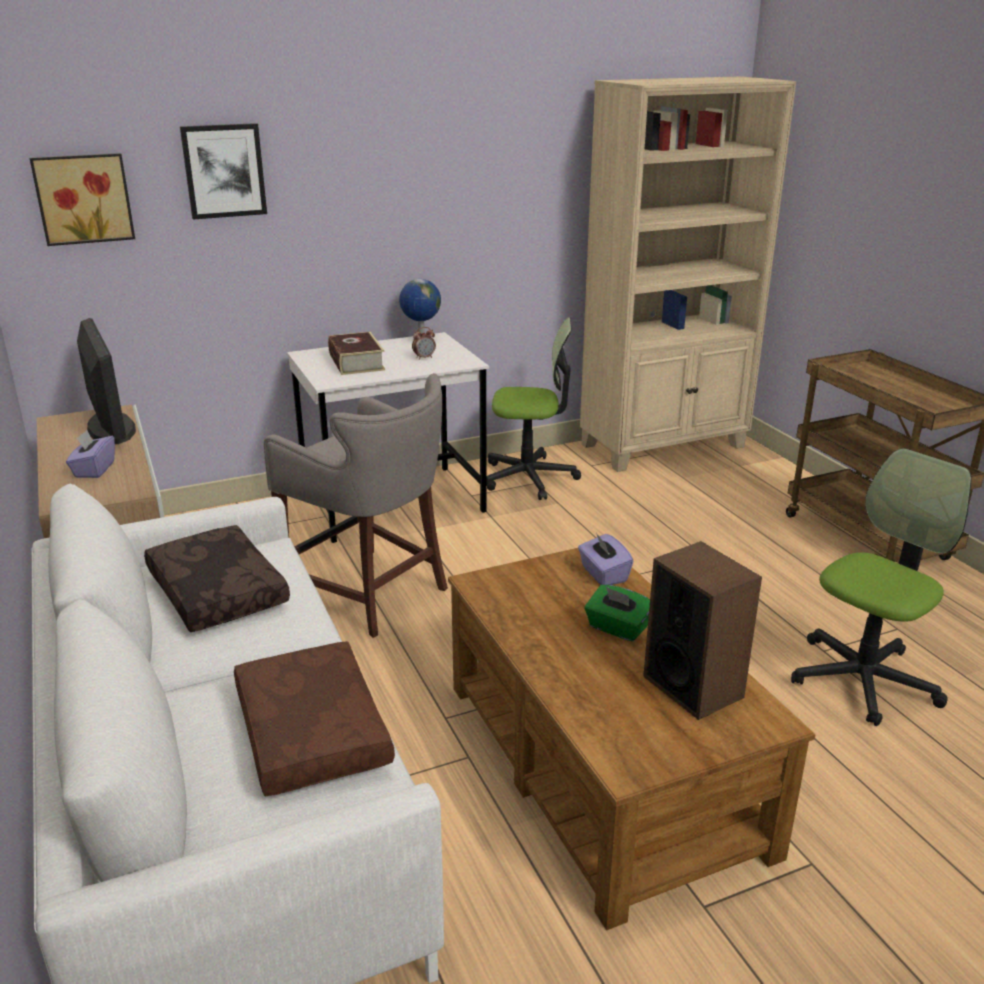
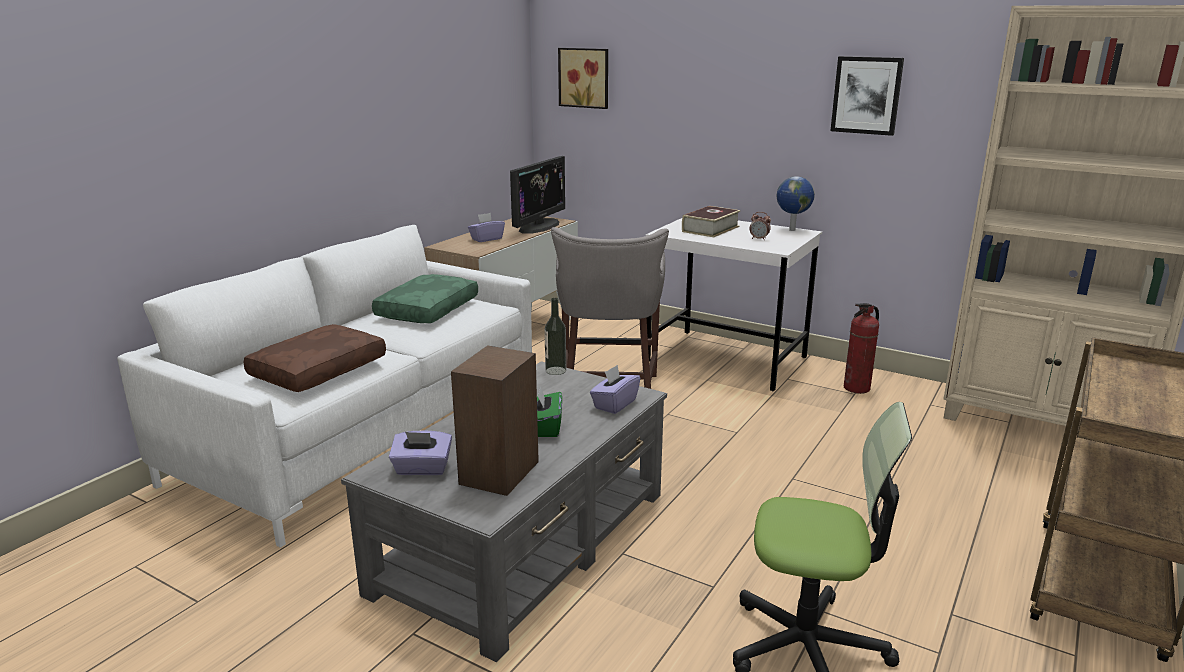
camera: 55 degrees right, 5 degrees down
brown pillow [144,525,290,632] -> green pillow [372,274,478,323]
picture [180,123,267,220] -> picture moved to [830,56,904,136]
brown coffee table [448,548,816,930] -> grey coffee table [341,361,667,662]
office chair [486,317,581,500] -> fire extinguisher [844,303,879,394]
none -> purple tissue box [389,430,452,475]
none -> bottle [544,298,566,375]

